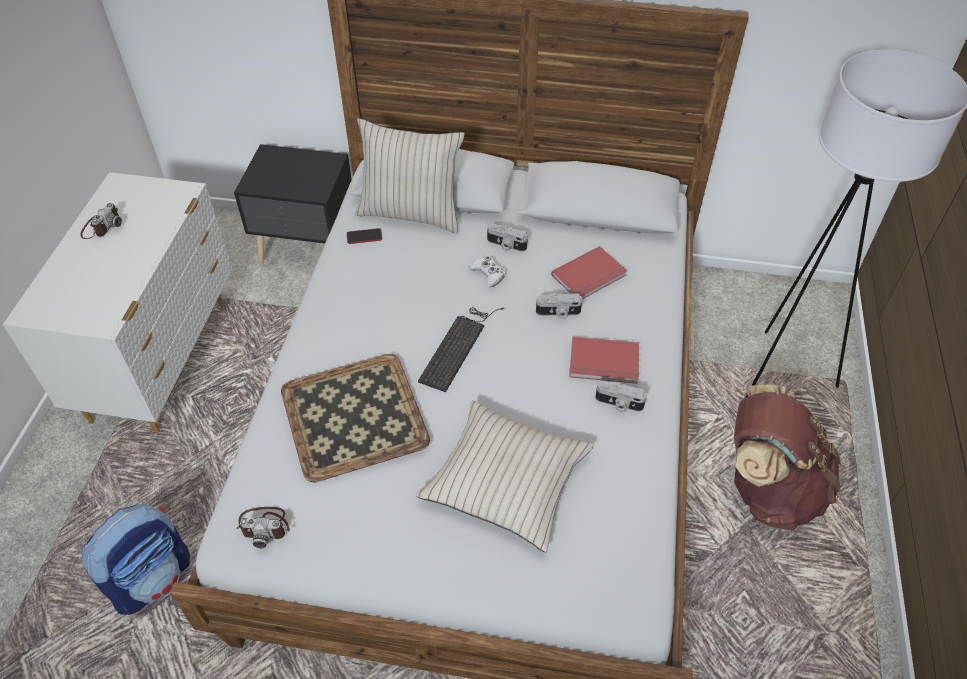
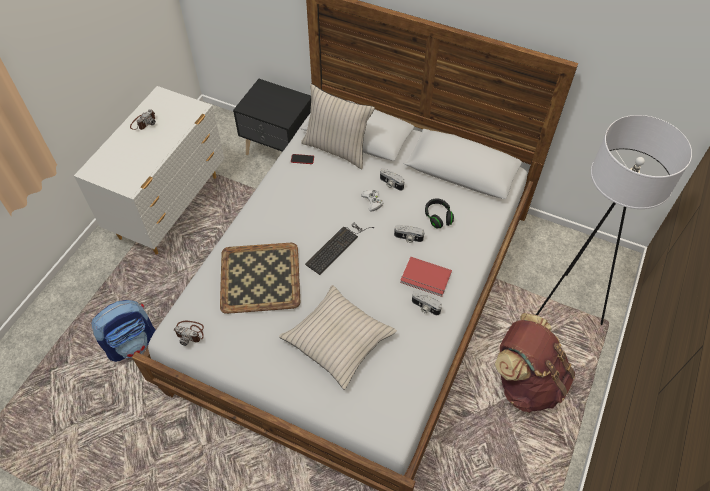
camera: 15 degrees right, 5 degrees up
red book [551,246,627,299] -> black headphones [425,198,454,229]

